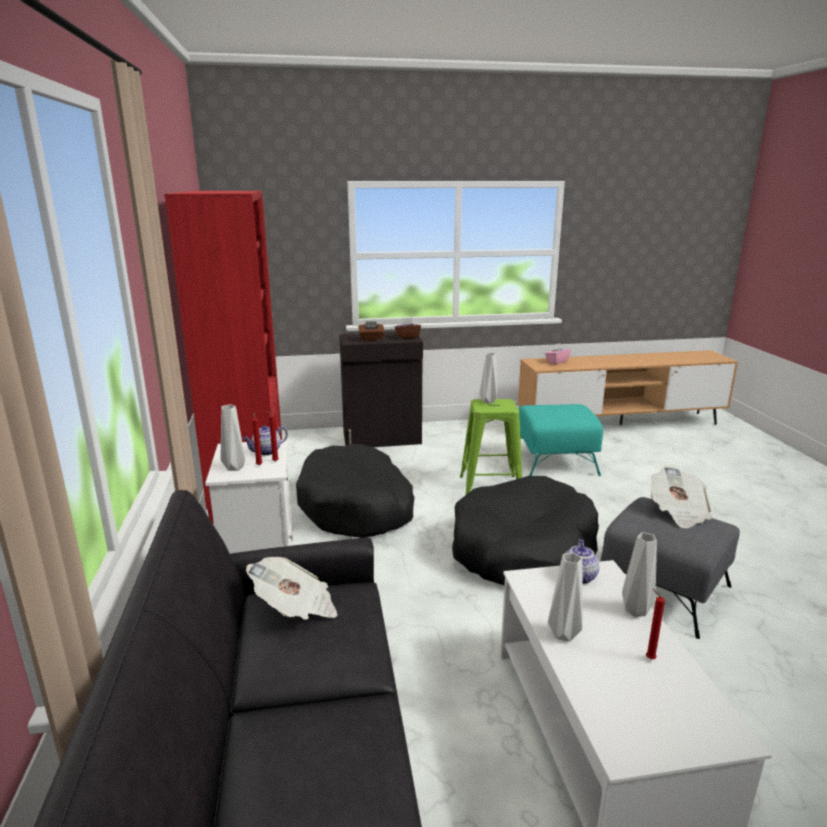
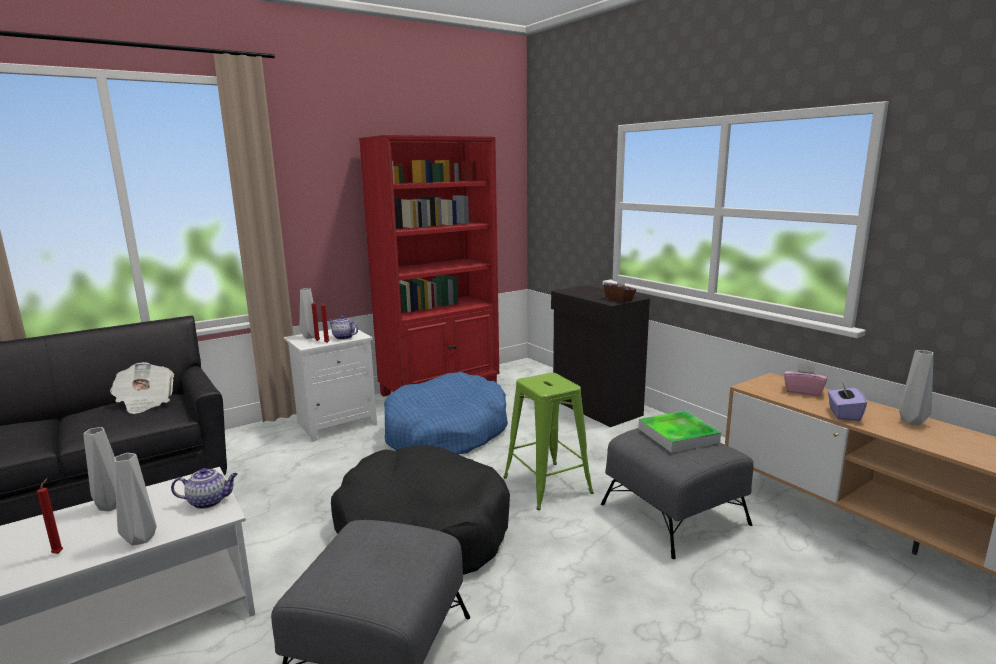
camera: 65 degrees right, 5 degrees down
black dog bed [296,444,414,538] -> blue dog bed [384,372,508,454]
brown tissue box [358,321,384,342] -> none
grey vase [479,353,497,404] -> grey vase moved to [899,350,933,425]
turquoise ottoman [519,404,603,476] -> grey ottoman [601,428,754,559]
newspaper [650,466,712,528] -> none
none -> tray [638,411,721,453]
none -> purple tissue box [828,382,867,421]

